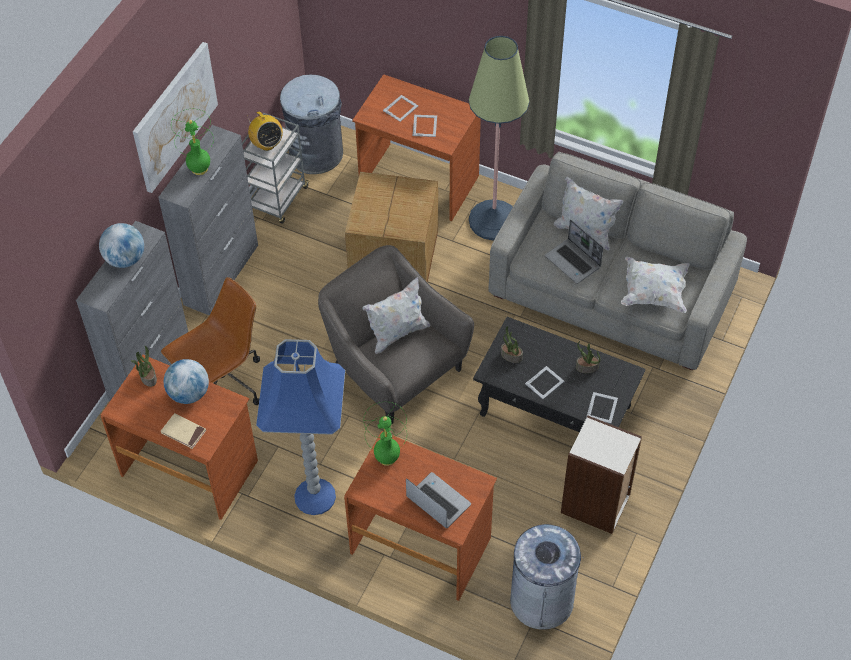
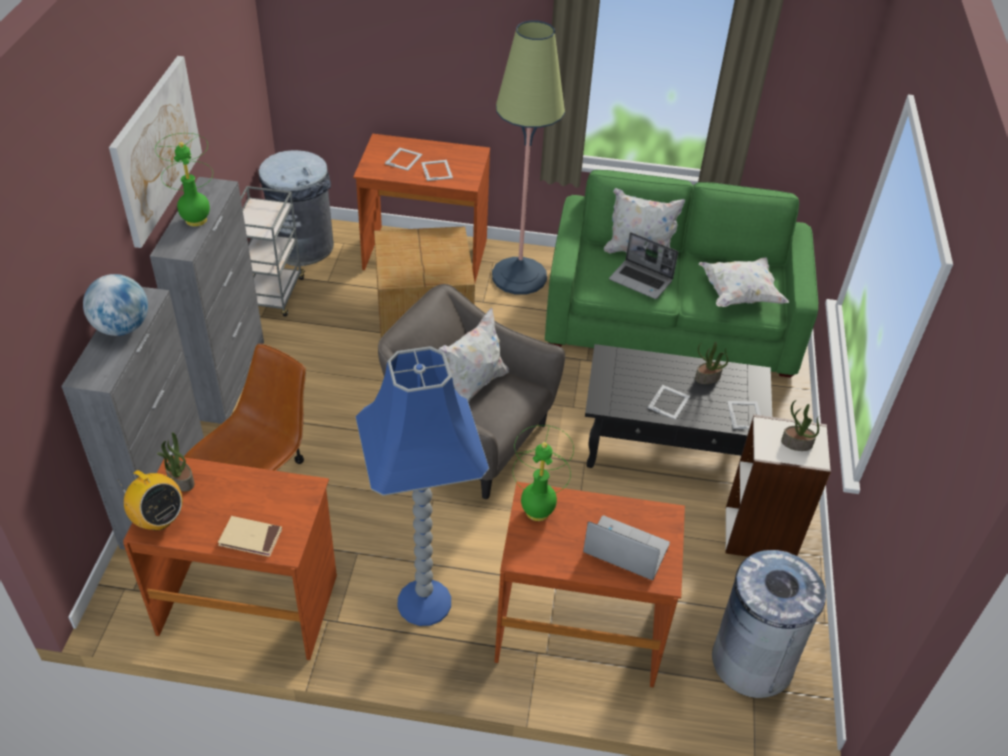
camera: 20 degrees left, 10 degrees down
globe [164,359,209,404] -> none
radio [247,111,283,151] -> radio moved to [117,470,183,531]
grey sofa [488,152,747,371] -> green sofa [545,170,818,378]
potted plant [501,326,523,363] -> potted plant moved to [781,400,819,451]

